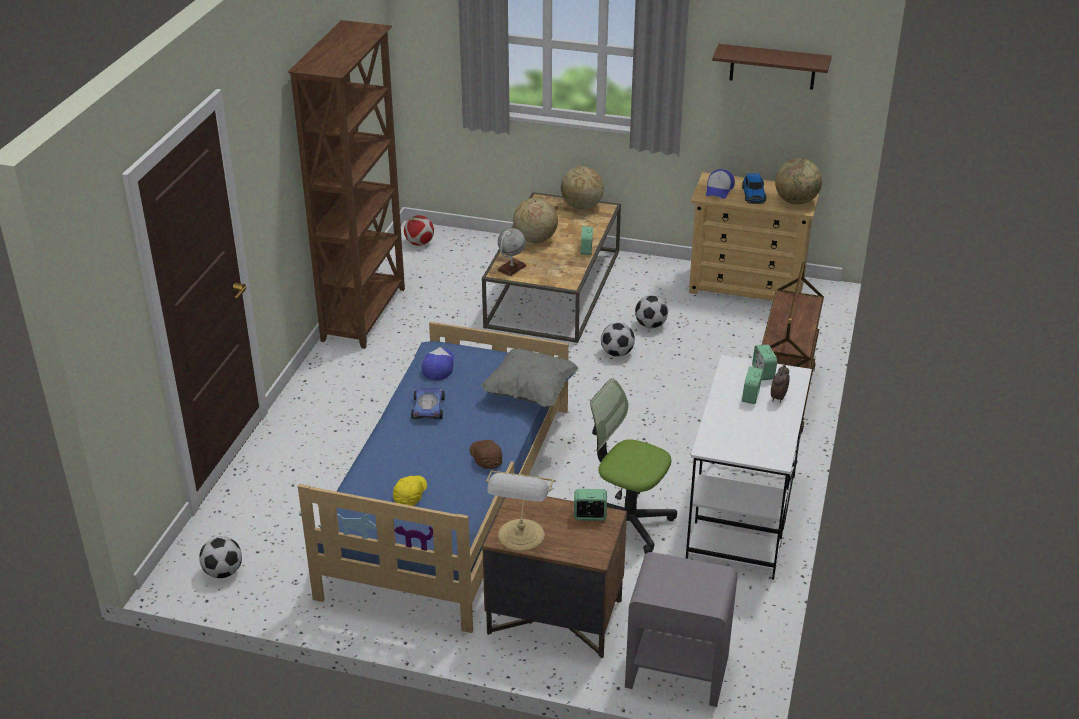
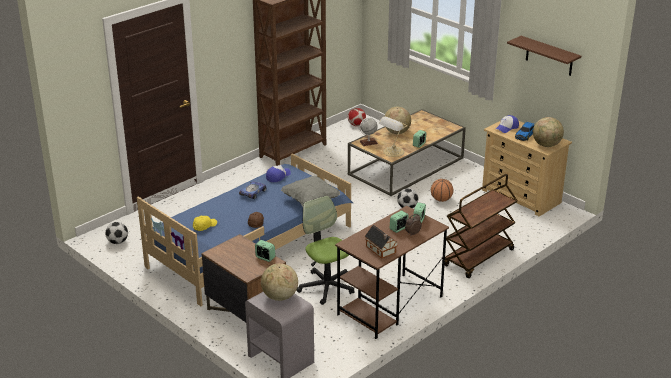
camera: 30 degrees right, 5 degrees down
table lamp [486,471,554,551] -> table lamp moved to [379,117,408,157]
globe [561,166,604,210] -> globe moved to [261,263,298,301]
football [635,295,668,328] -> basketball [431,179,453,202]
white desk [686,355,812,580] -> brown desk [335,206,449,339]
none -> toy house [364,225,398,259]

